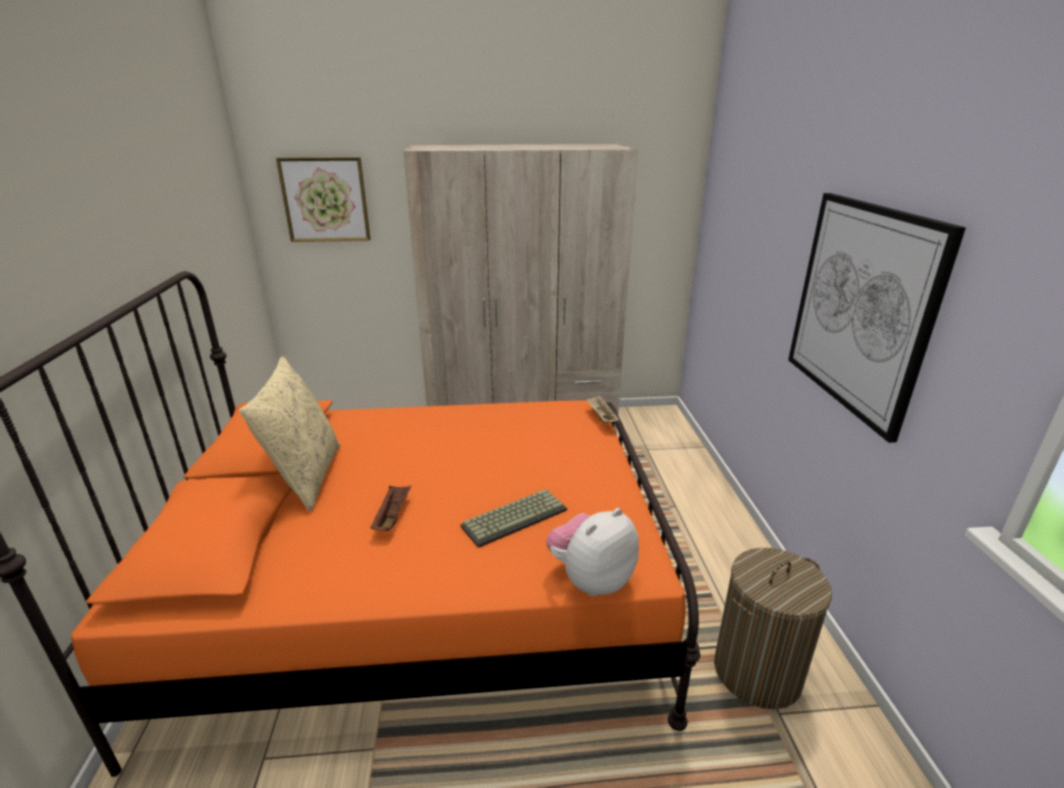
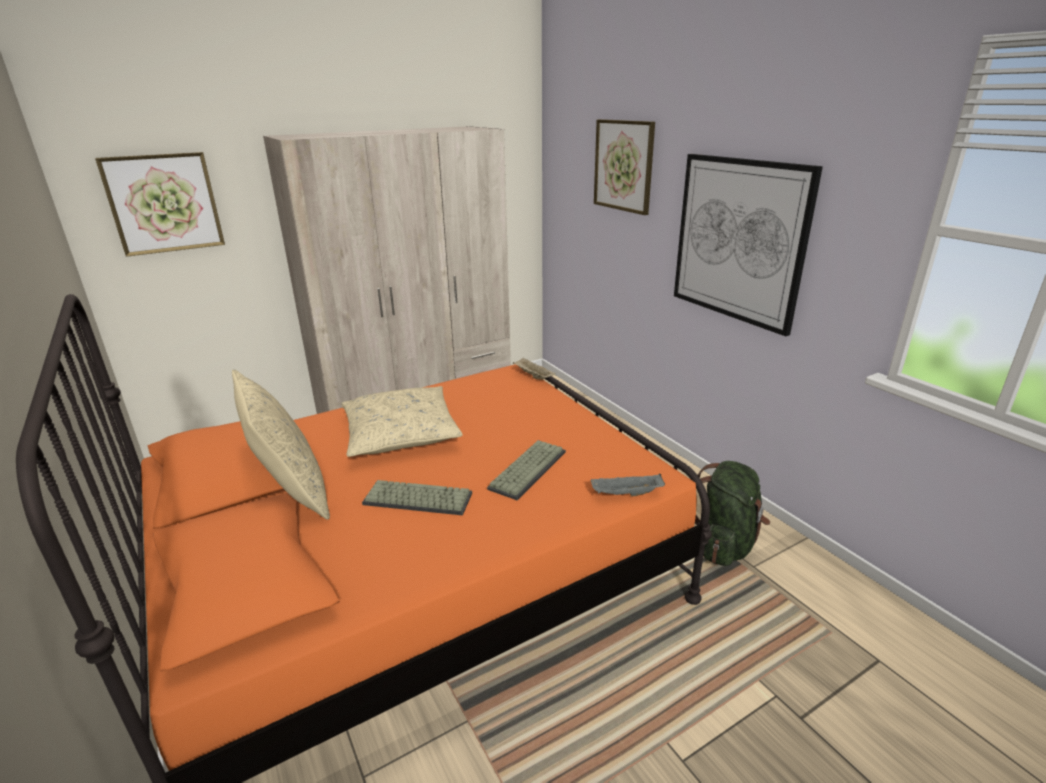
camera: 25 degrees left, 0 degrees up
brown tray [370,485,412,531] -> keyboard [362,480,472,515]
plush toy [546,508,639,596] -> grey tray [591,474,665,496]
laundry basket [714,548,832,709] -> green backpack [695,461,770,566]
none -> beige pillow [341,386,463,457]
none -> picture [594,119,655,215]

